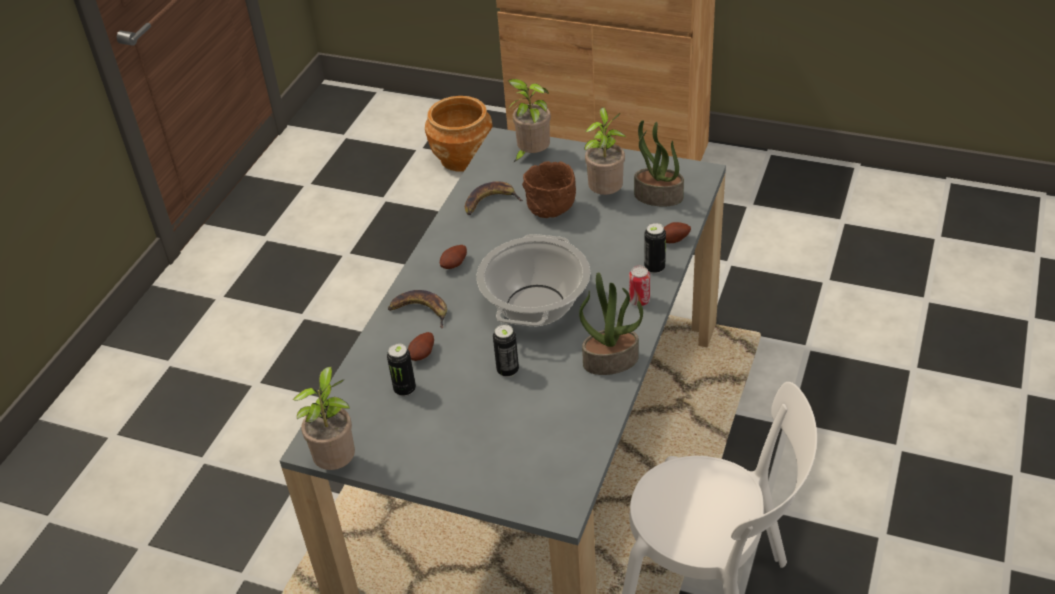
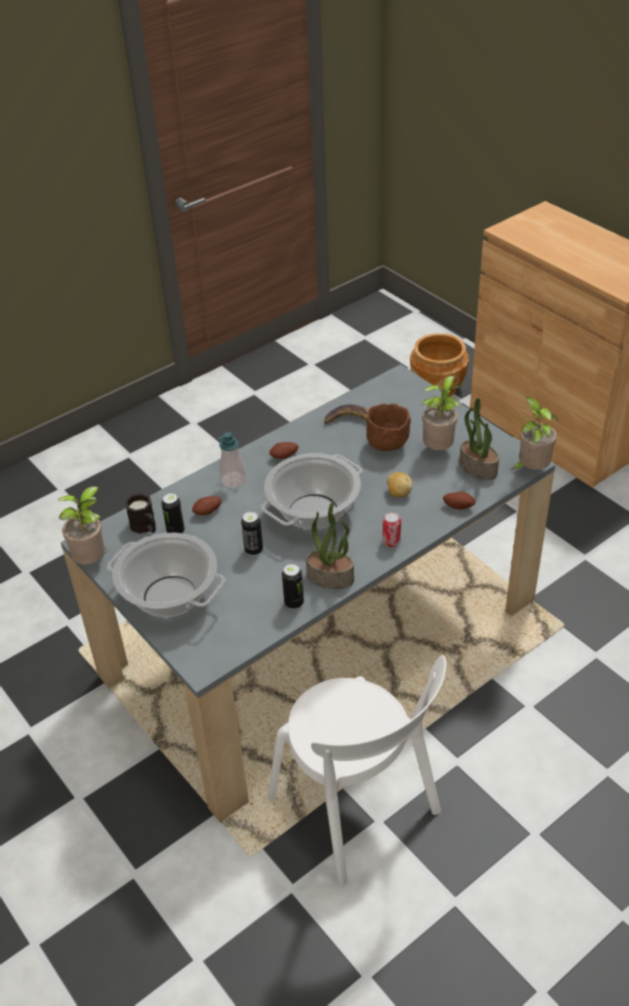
camera: 30 degrees right, 0 degrees up
banana [388,290,447,329] -> soap dispenser [219,432,246,488]
potted plant [508,79,551,163] -> potted plant moved to [512,397,558,470]
can [644,223,666,274] -> can moved to [282,564,304,609]
none -> cooking pot [107,533,226,617]
none -> black mug [125,493,156,534]
none -> potato [387,472,413,497]

